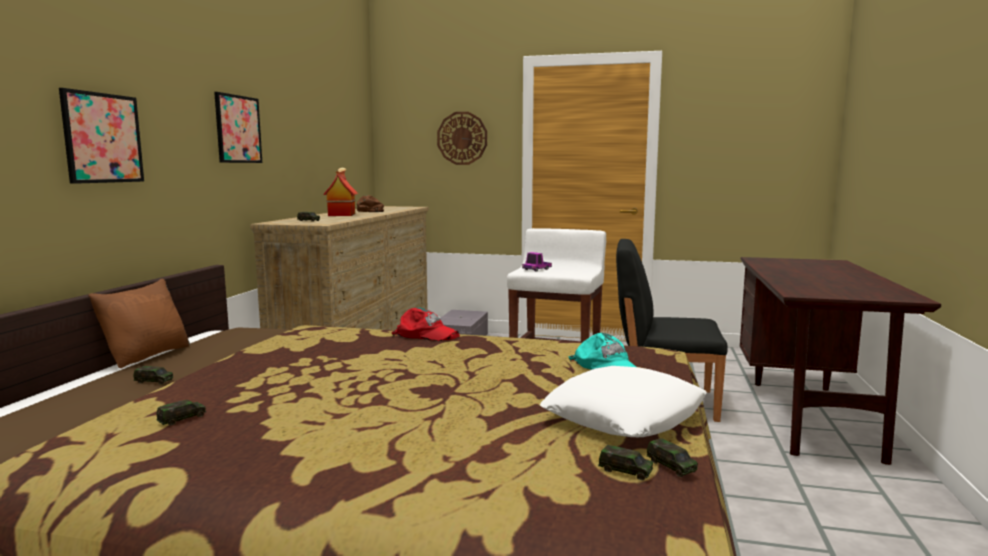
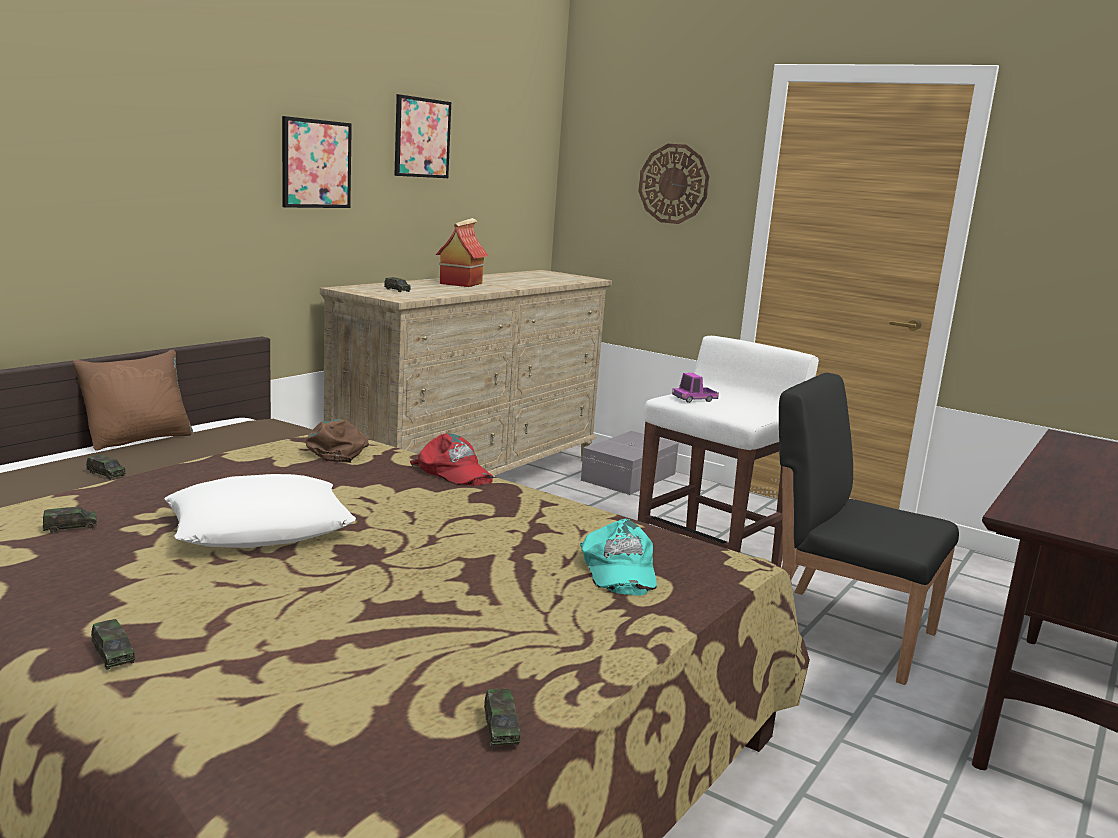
camera: 20 degrees right, 5 degrees up
picture [59,88,144,184] -> picture moved to [394,94,451,178]
brown cap [357,195,384,212] -> brown cap moved to [306,419,369,463]
white pillow [540,366,707,437] -> white pillow moved to [165,474,356,548]
toy car [598,445,653,480] -> toy car moved to [91,619,135,670]

